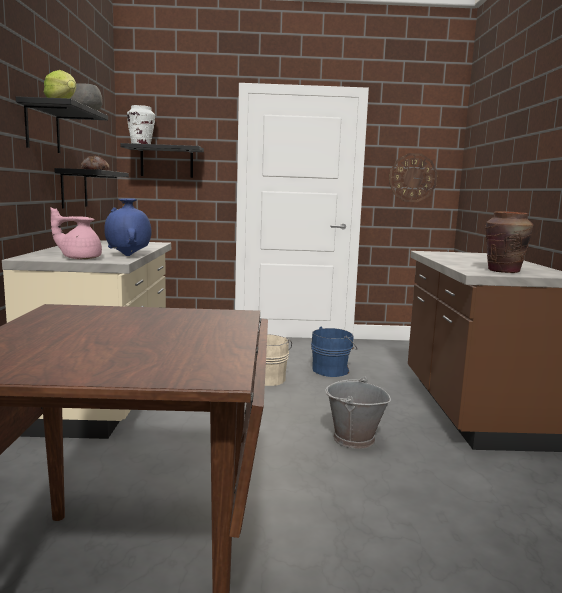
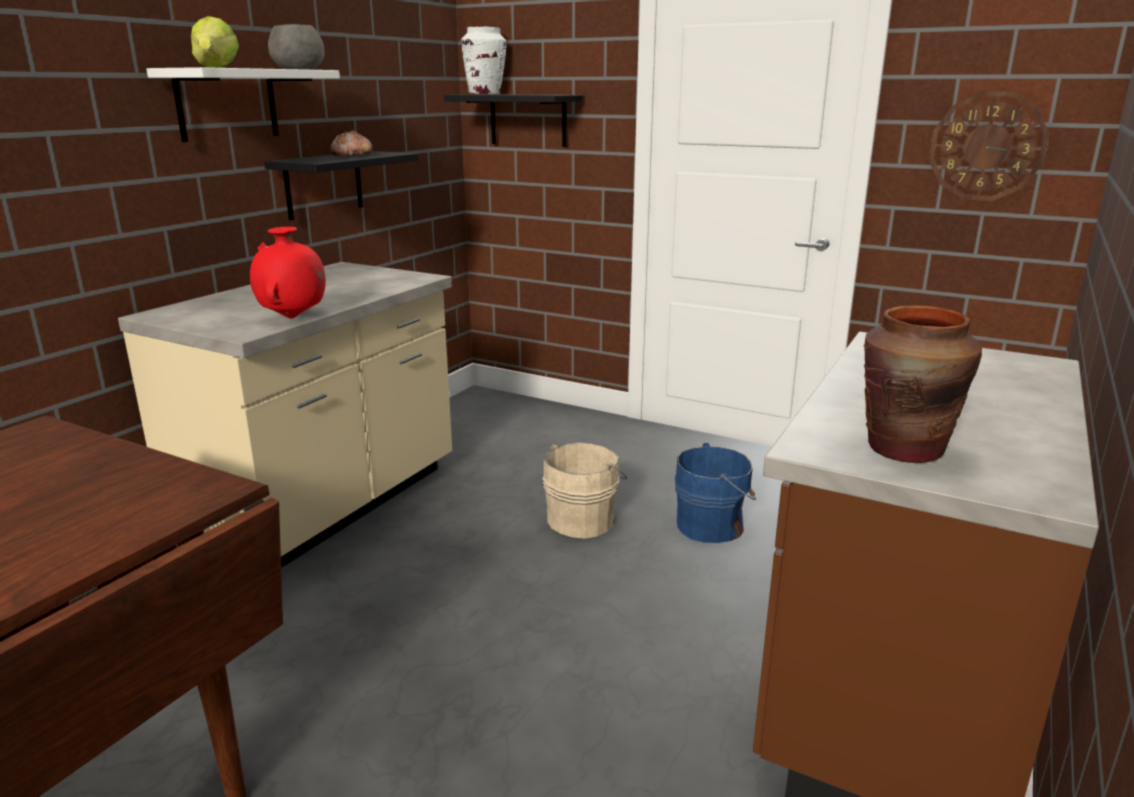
camera: 30 degrees right, 10 degrees up
black shelf [16,96,108,153] -> white shelf [147,67,340,142]
pink teapot [51,207,102,259] -> none
blue vase [104,199,151,256] -> red vase [250,227,326,318]
grey bucket [325,376,391,449] -> none

